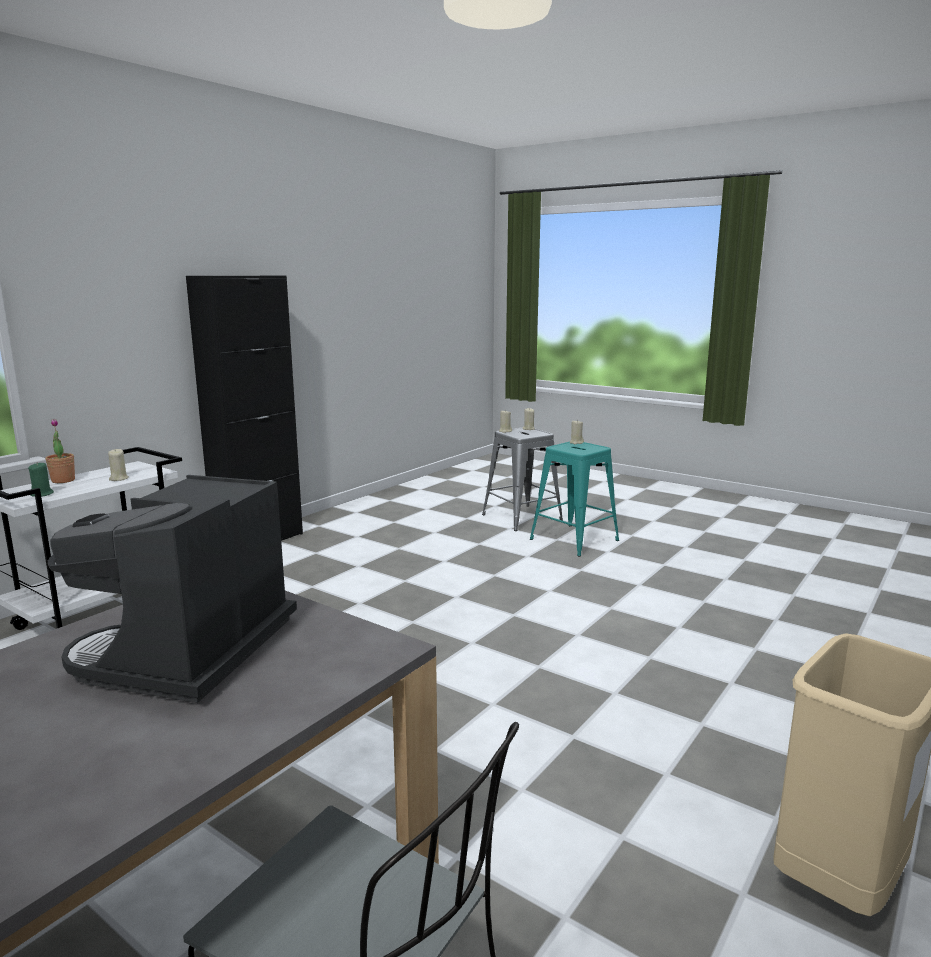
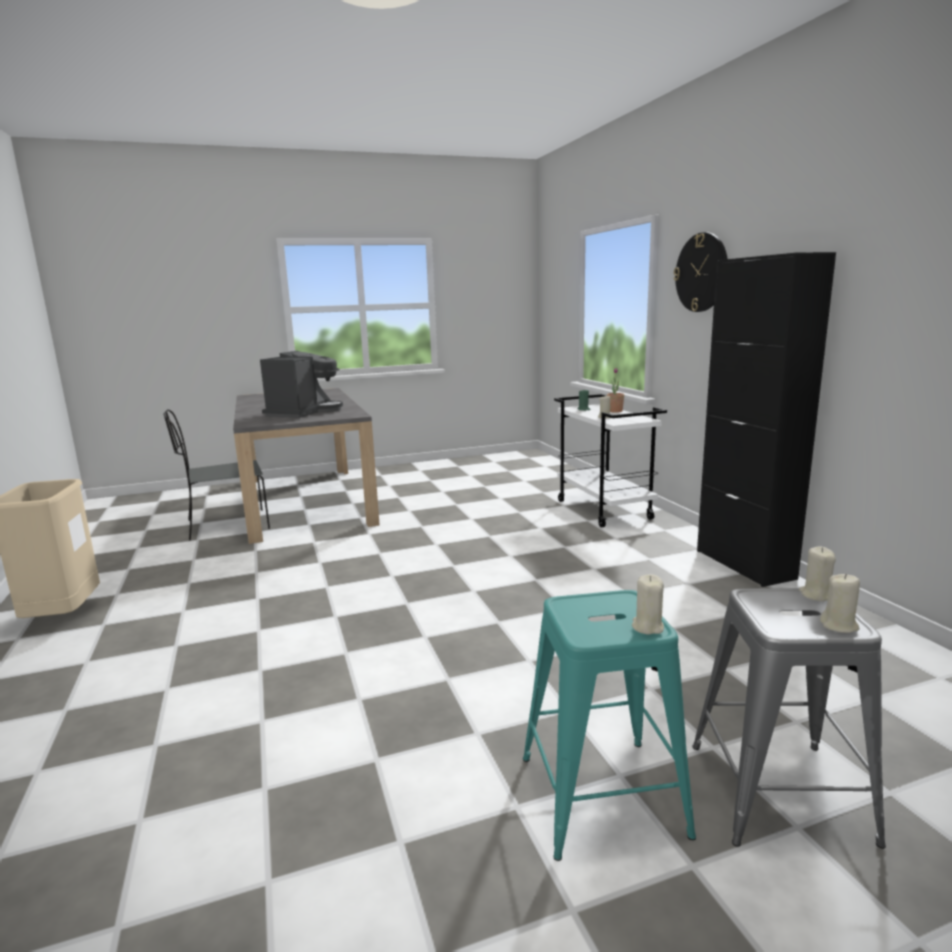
camera: 125 degrees right, 0 degrees up
coffee machine [48,475,297,703] -> coffee machine turned 60 degrees clockwise [260,351,343,418]
none -> wall clock [674,232,727,312]

